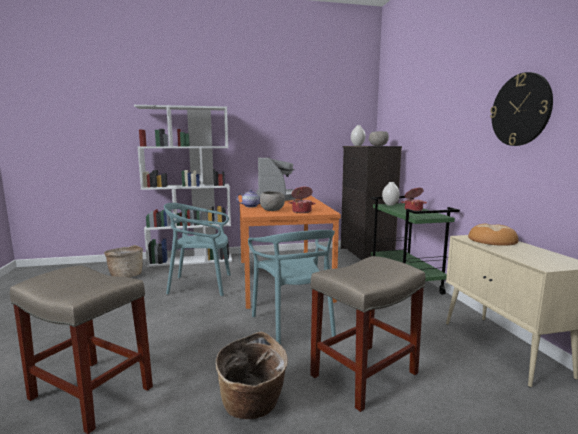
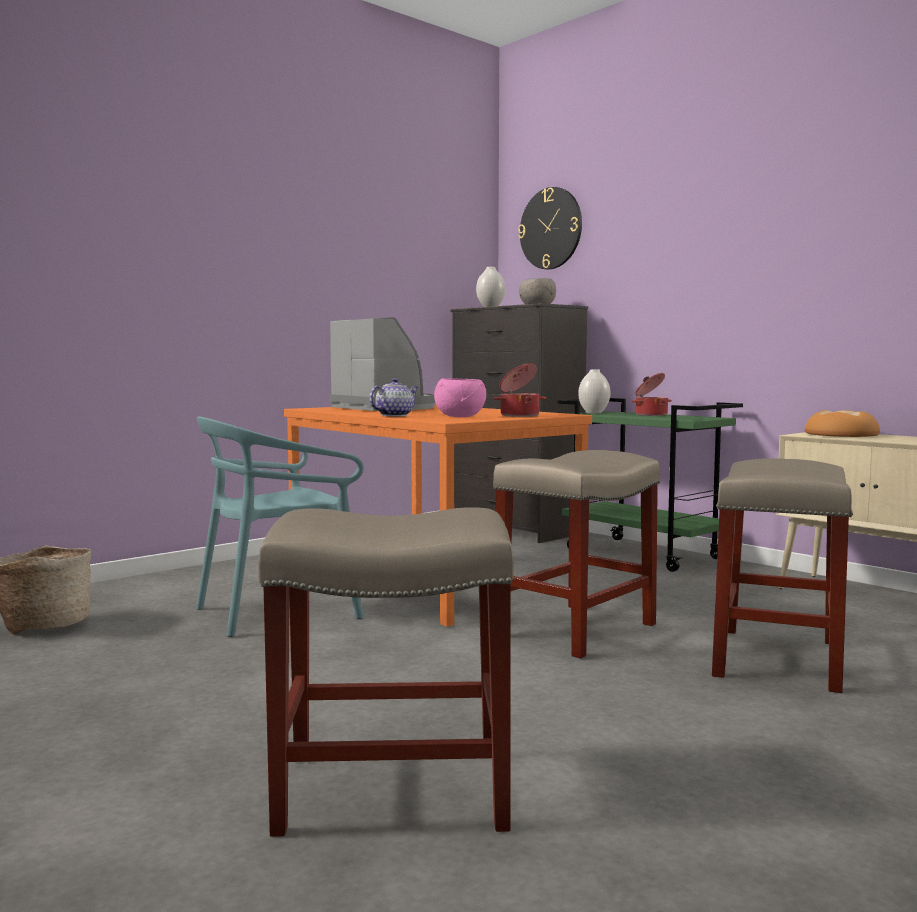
camera: 30 degrees left, 5 degrees down
white bookcase [134,105,232,267] -> none
basket [216,332,288,419] -> none
turquoise chair [248,230,336,345] -> beige stool [493,450,660,659]
grey bowl [260,191,285,211] -> pink bowl [434,378,486,417]
wall clock [490,72,553,146] -> wall clock moved to [518,187,582,269]

